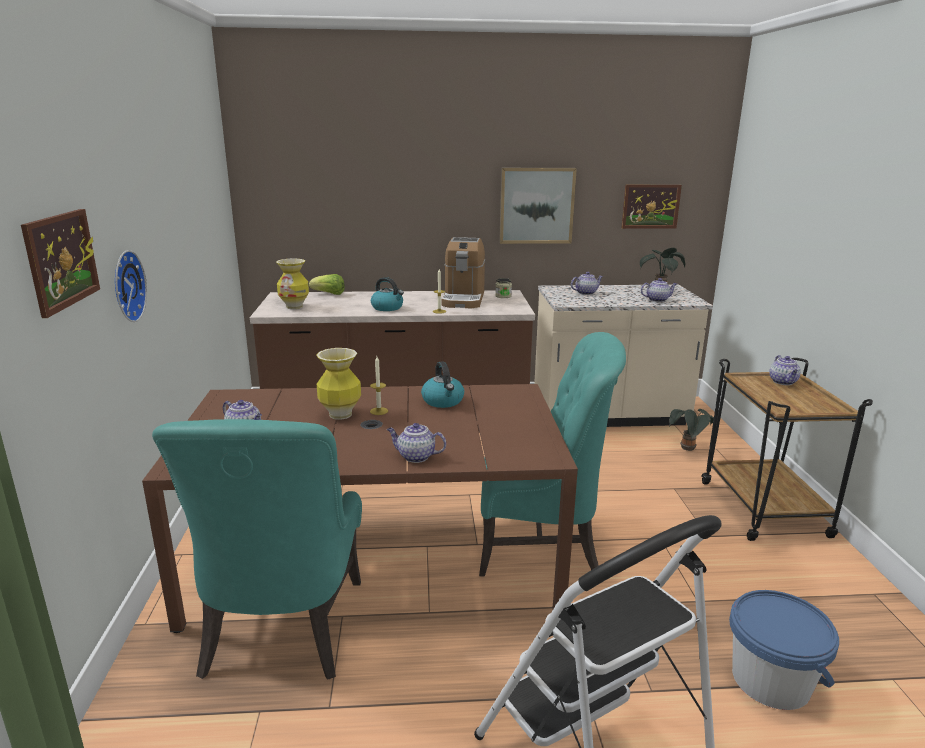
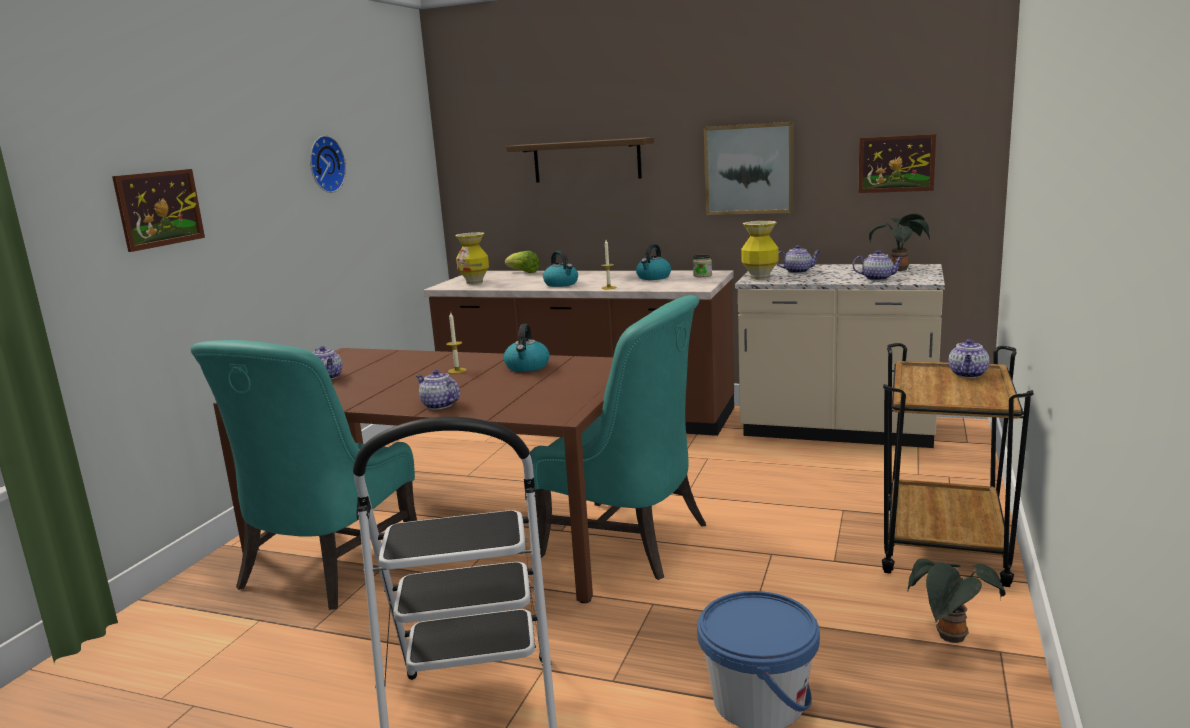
camera: 25 degrees right, 5 degrees down
wall clock [115,250,147,322] -> wall clock moved to [310,135,346,193]
vase [316,348,361,420] -> vase moved to [741,221,779,280]
coffee machine [442,237,485,308] -> kettle [636,244,671,280]
potted plant [669,409,714,451] -> potted plant moved to [908,558,1006,643]
none -> shelf [506,137,654,183]

